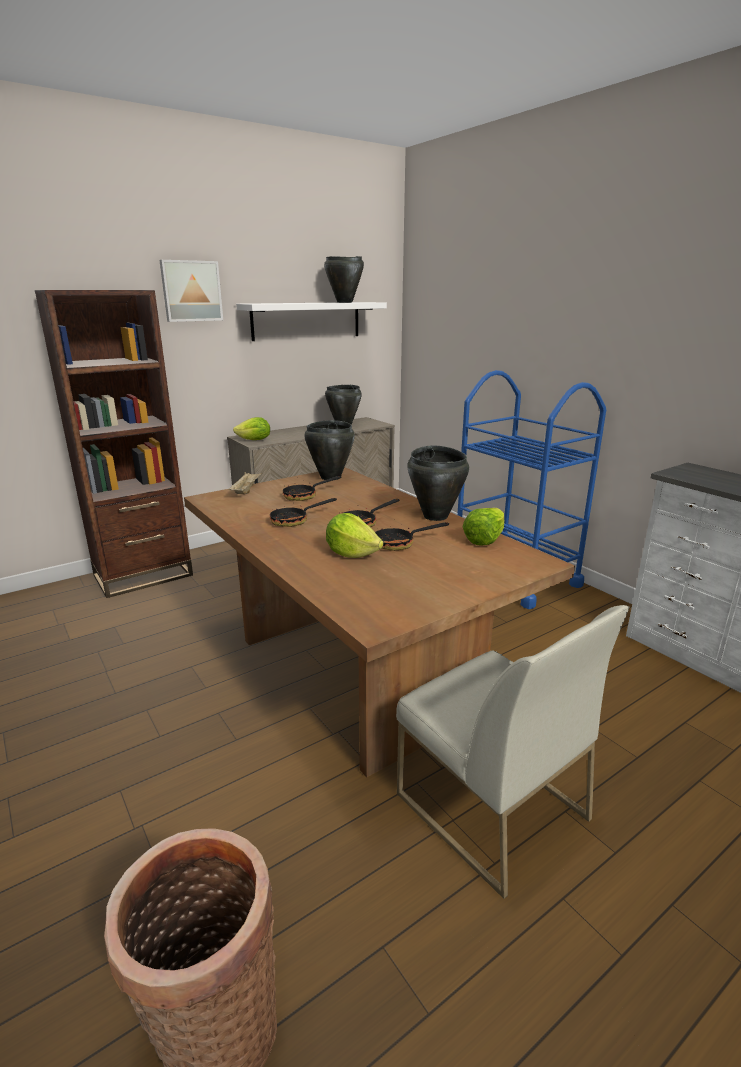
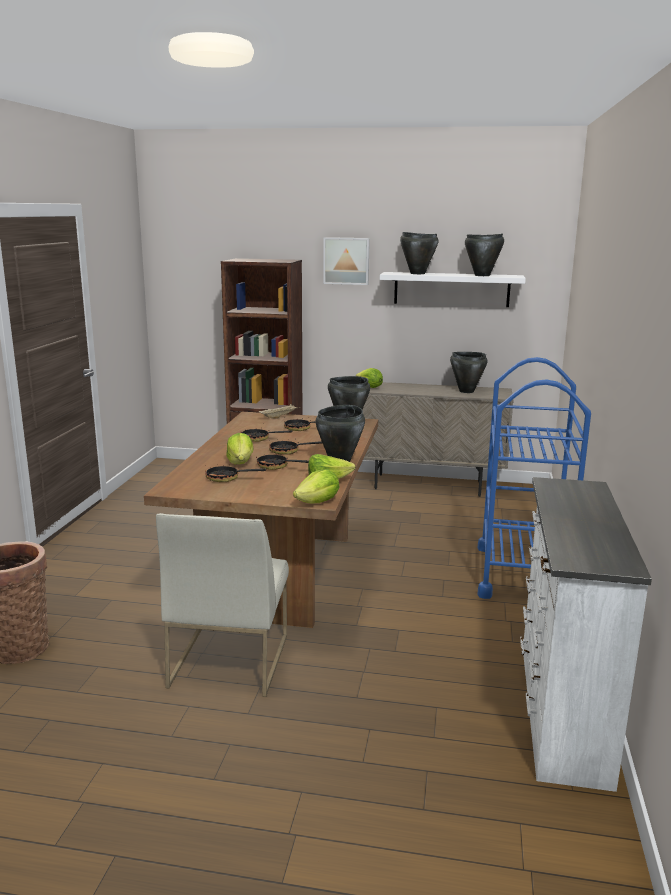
camera: 45 degrees right, 5 degrees down
none -> frying pan [205,464,266,482]
none -> lettuce [293,469,339,503]
none -> black cooking pot [400,232,439,274]

